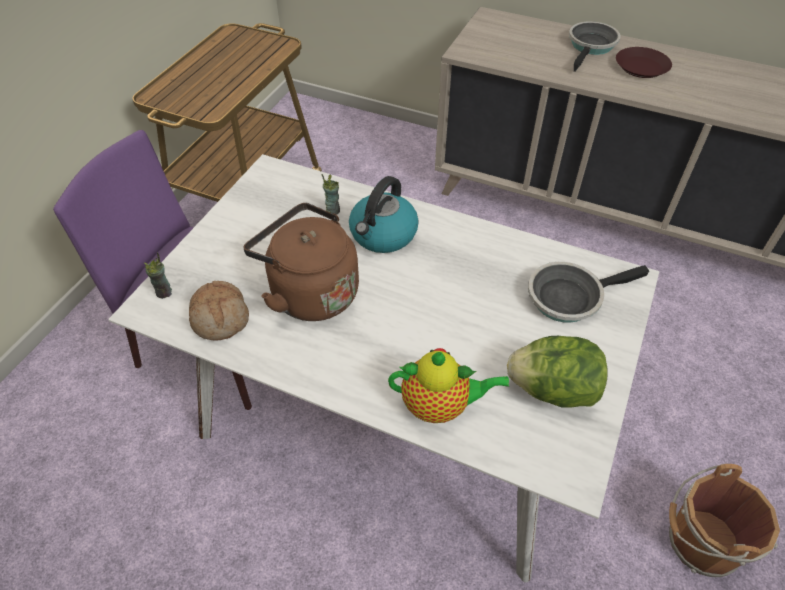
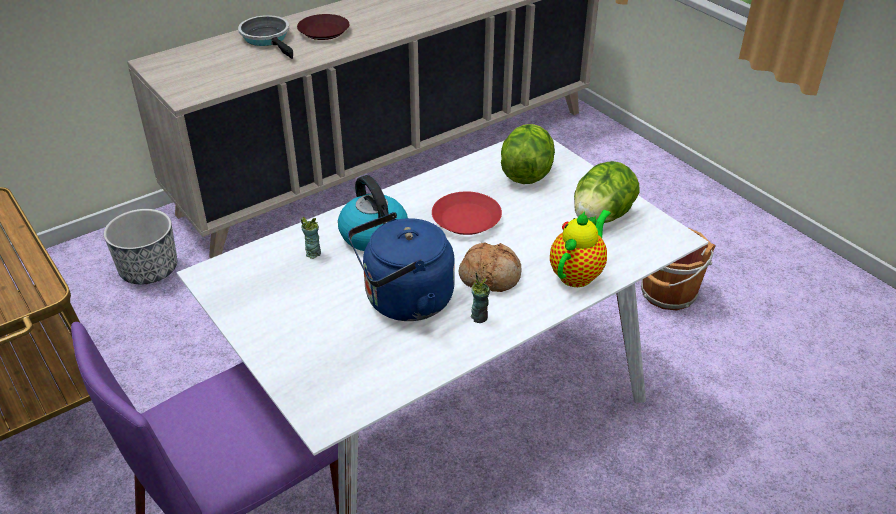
camera: 60 degrees left, 10 degrees down
cup [144,253,172,299] -> cup moved to [471,273,490,323]
bread [189,281,249,341] -> bread moved to [459,242,521,292]
brown kettle [243,203,359,321] -> blue kettle [348,212,455,321]
frying pan [528,262,649,323] -> lettuce [501,124,555,184]
none -> planter [104,209,177,284]
none -> red plate [432,191,502,235]

